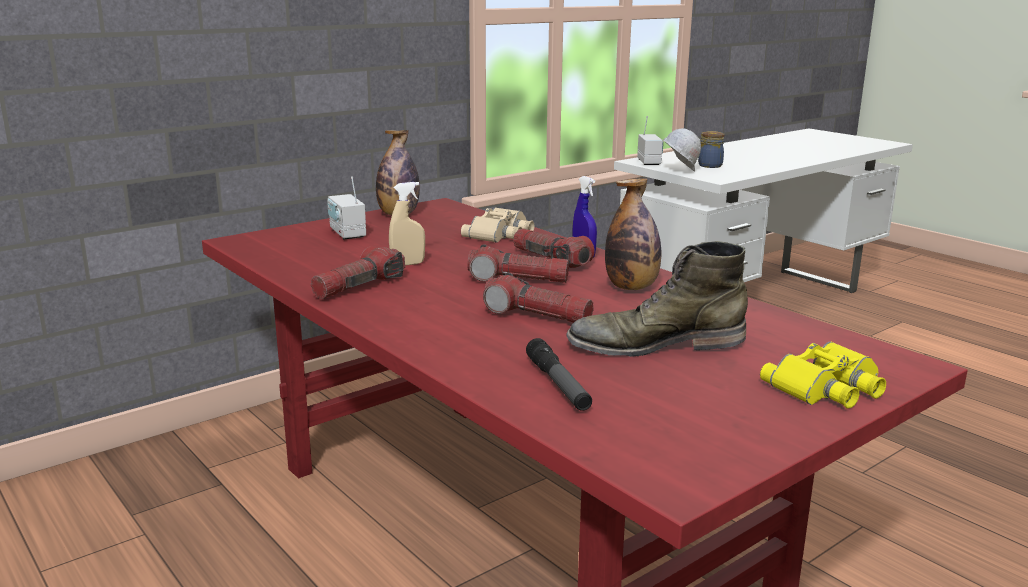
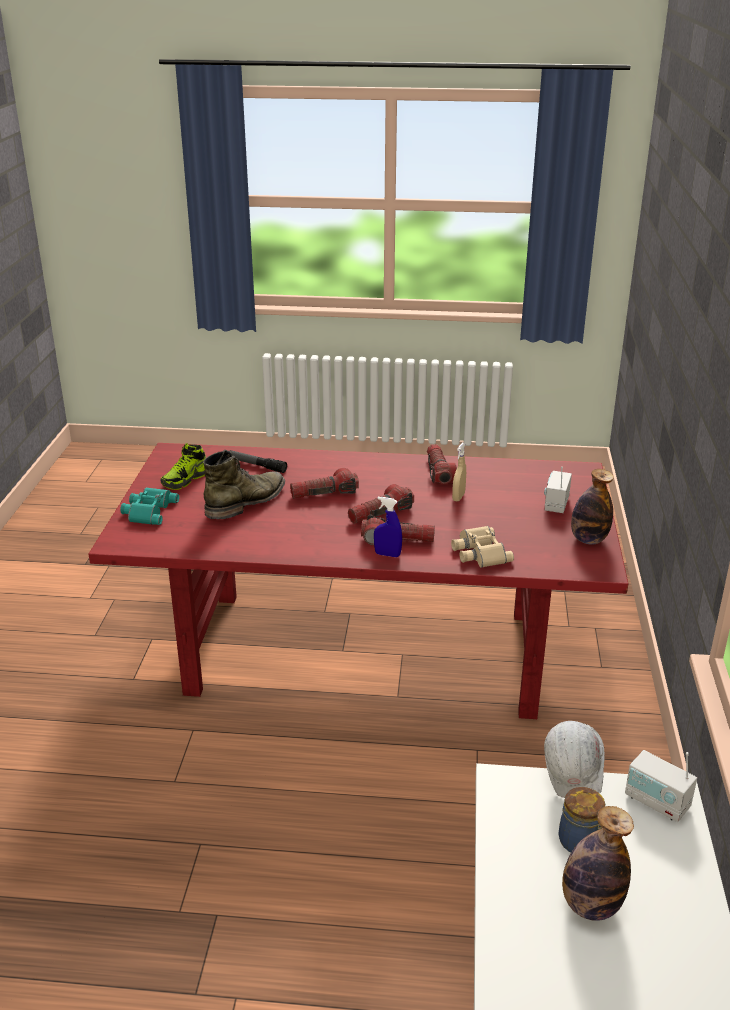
camera: 135 degrees right, 10 degrees up
radio [327,176,366,239] -> radio turned 90 degrees counterclockwise [544,467,572,513]
bottle [605,178,661,290] -> bottle moved to [562,806,634,921]
yellow binoculars [760,341,886,409] -> turquoise binoculars [120,487,179,525]
none -> shoe [160,443,206,490]

